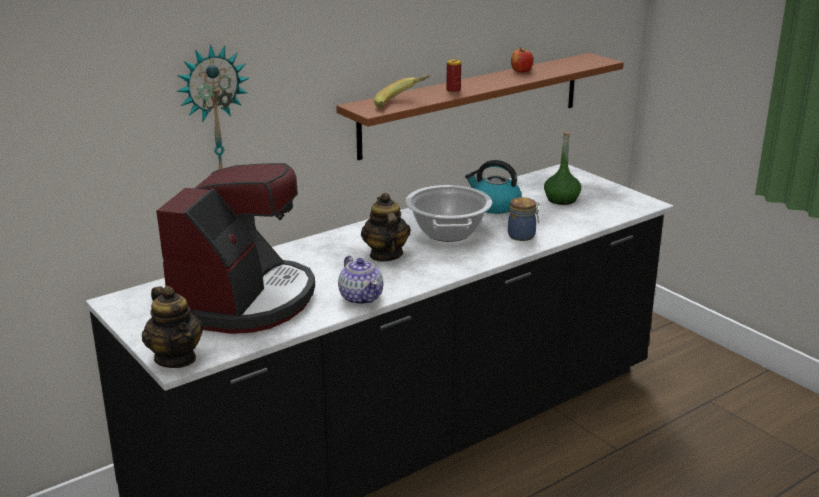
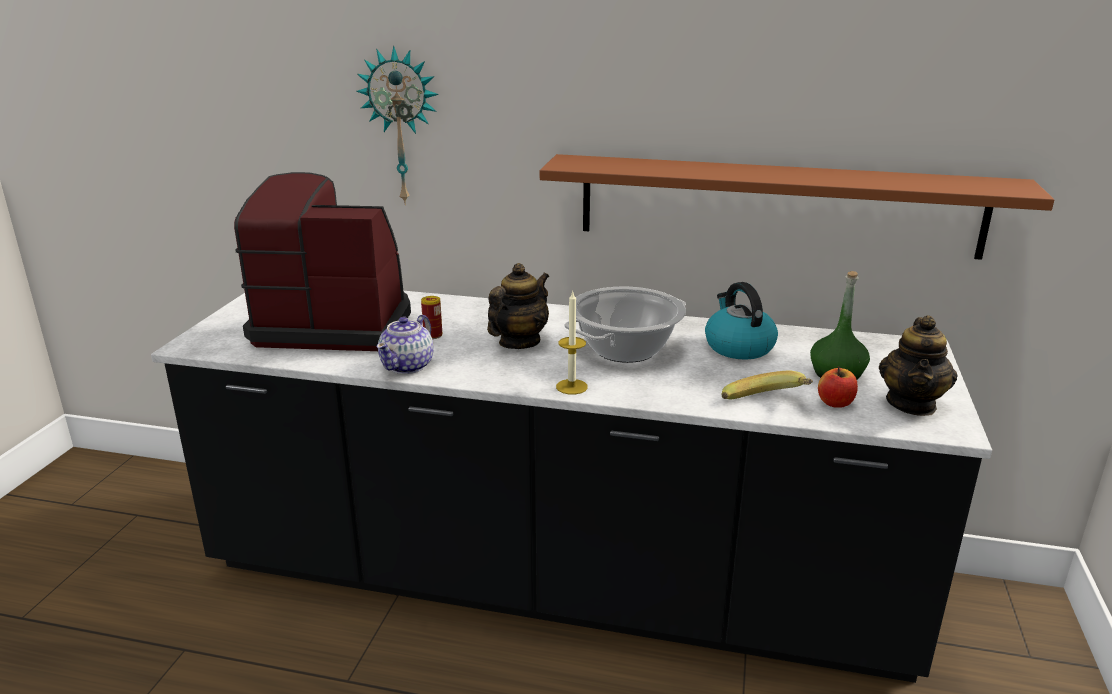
camera: 50 degrees right, 0 degrees up
teapot [142,286,203,368] -> teapot moved to [879,315,958,416]
coffee machine [156,163,315,334] -> coffee machine turned 150 degrees counterclockwise [234,172,411,351]
banana [374,75,430,107] -> banana moved to [721,371,813,399]
can [446,60,461,93] -> can moved to [421,296,442,339]
jar [508,197,540,241] -> none
apple [511,47,534,72] -> apple moved to [818,367,858,408]
none -> candle [556,290,588,395]

